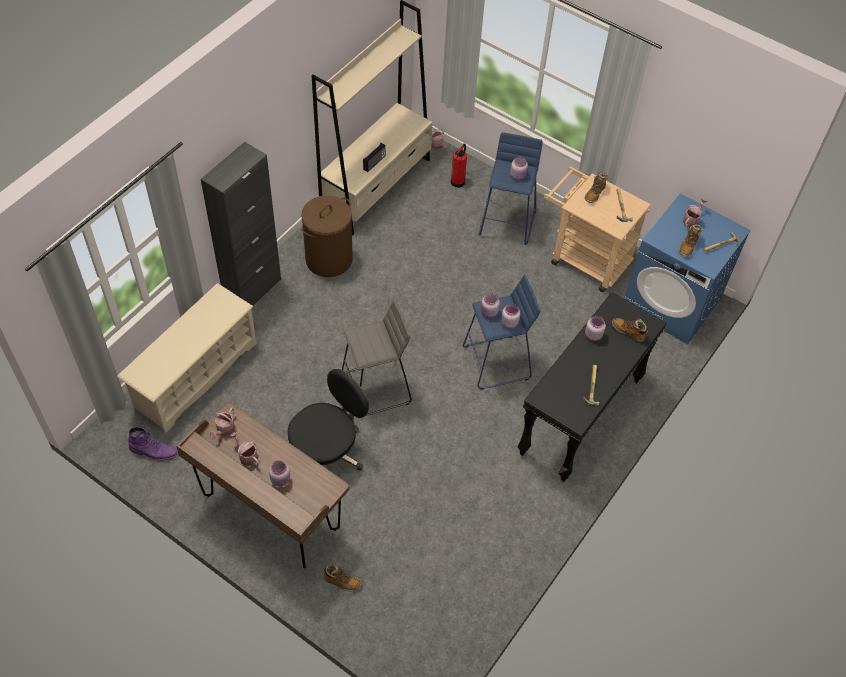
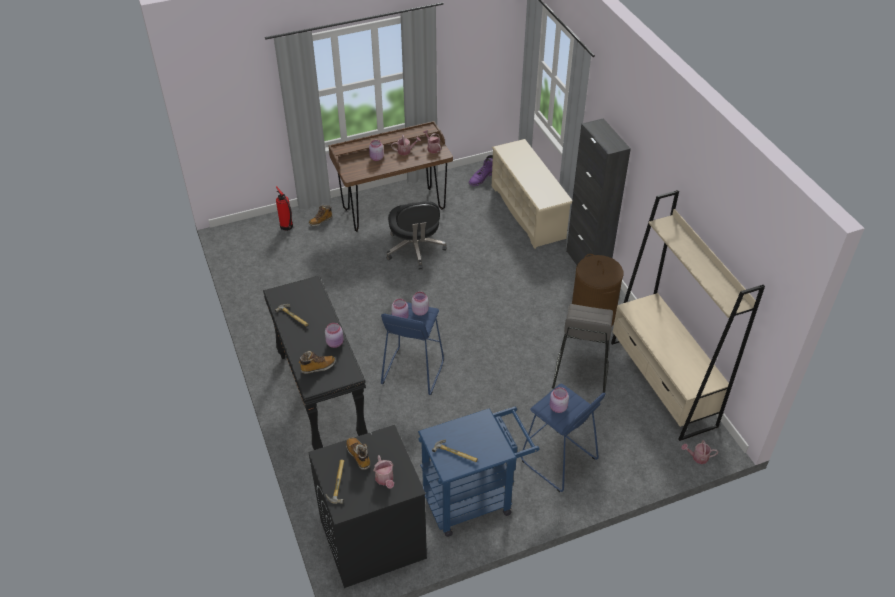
camera: 125 degrees right, 10 degrees down
grey stool [342,300,412,416] -> grey stool moved to [552,304,613,393]
radio [363,143,385,172] -> none
fire extinguisher [451,143,467,188] -> fire extinguisher moved to [276,186,293,231]
beige cart [544,167,651,292] -> blue cart [418,407,539,537]
boot [585,173,608,203] -> none
blue washing machine [624,193,751,344] -> black washing machine [308,425,427,588]

